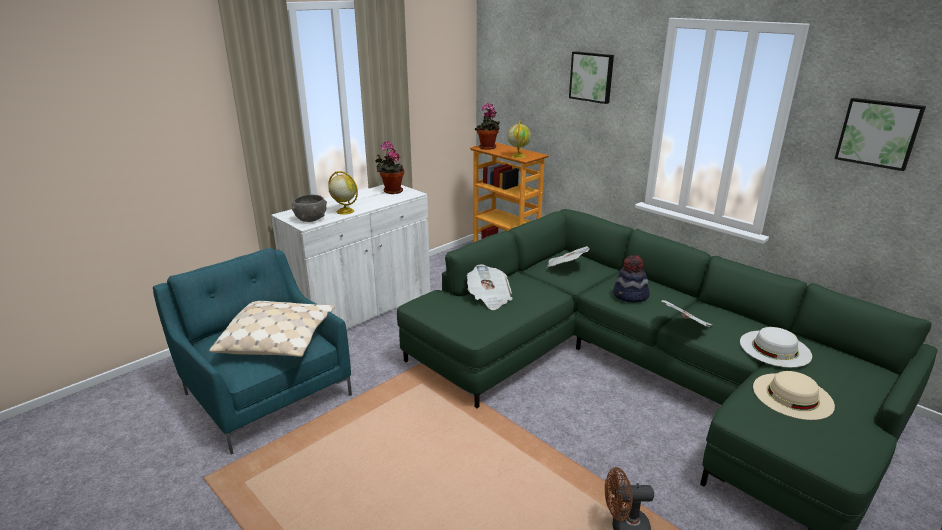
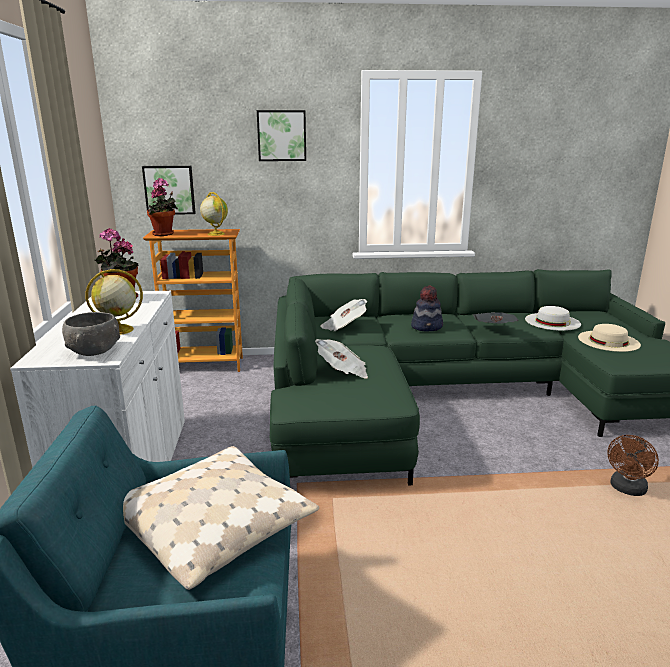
camera: 50 degrees left, 5 degrees down
picture [835,98,926,171] -> picture moved to [142,166,196,214]

